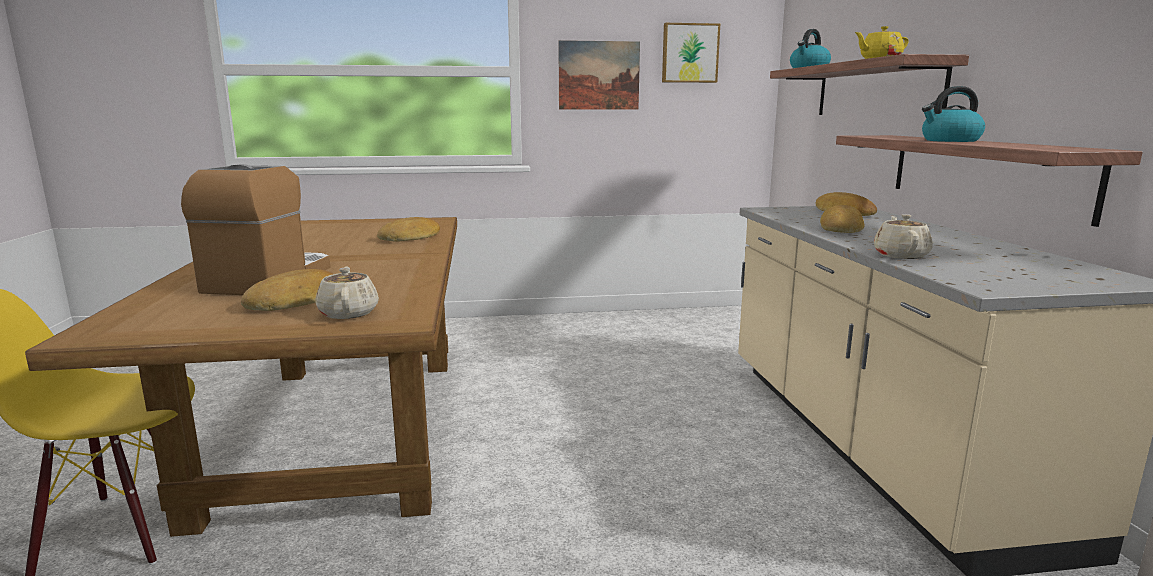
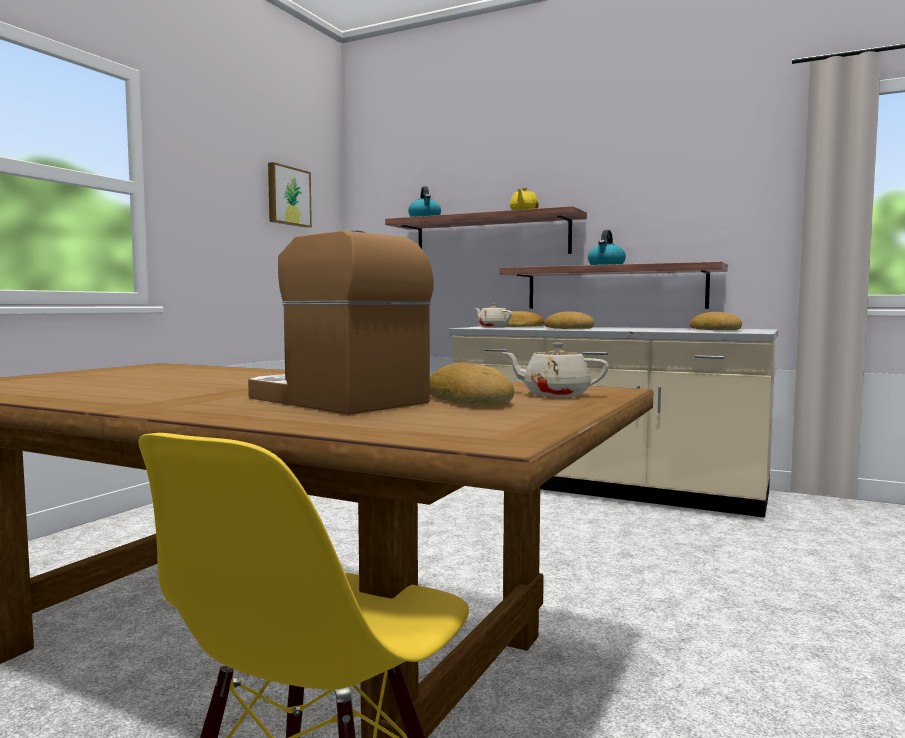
camera: 55 degrees left, 10 degrees down
bread [377,217,440,242] -> bread moved to [689,312,742,330]
picture [558,40,640,110] -> none
beige teapot [874,214,933,259] -> beige teapot moved to [475,303,512,328]

